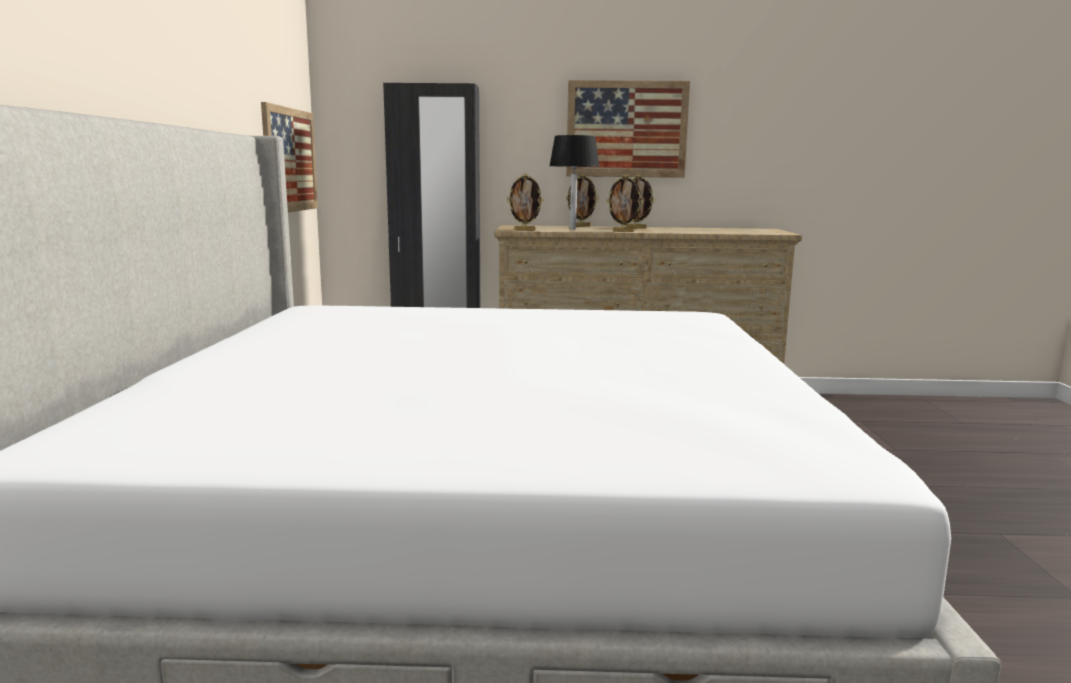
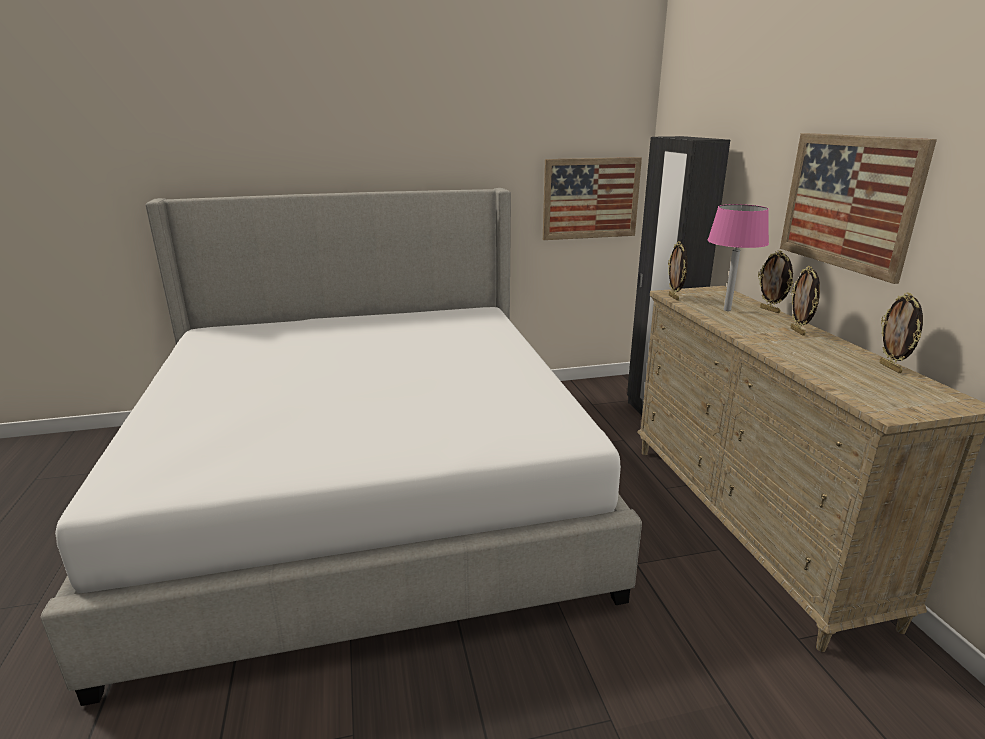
camera: 75 degrees right, 10 degrees up
black table lamp [549,135,600,229] -> pink table lamp [708,204,769,311]
picture frame [606,175,643,232] -> picture frame moved to [880,292,923,373]

